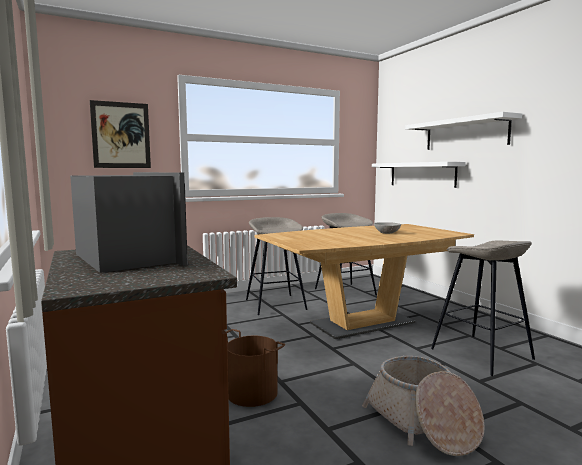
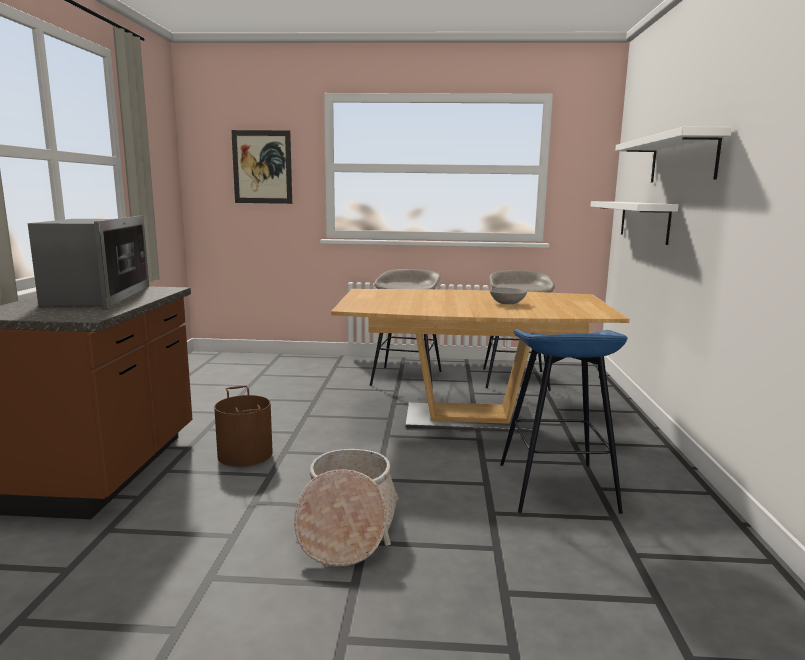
camera: 30 degrees right, 5 degrees up
grey stool [431,241,535,376] -> blue stool [500,329,628,514]

